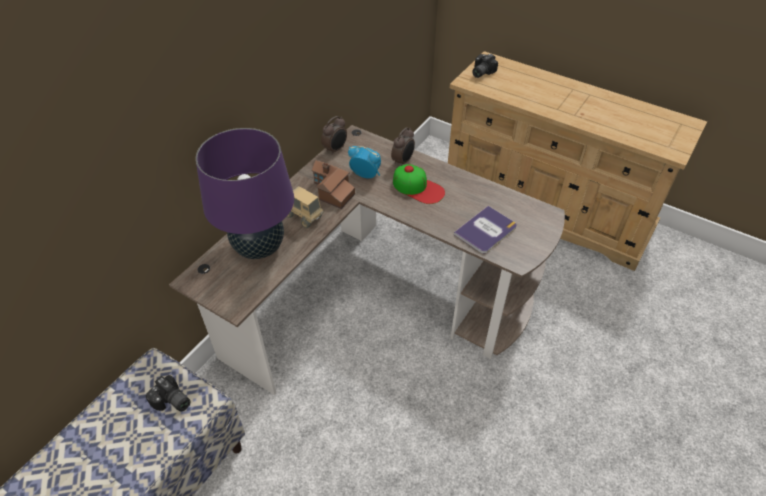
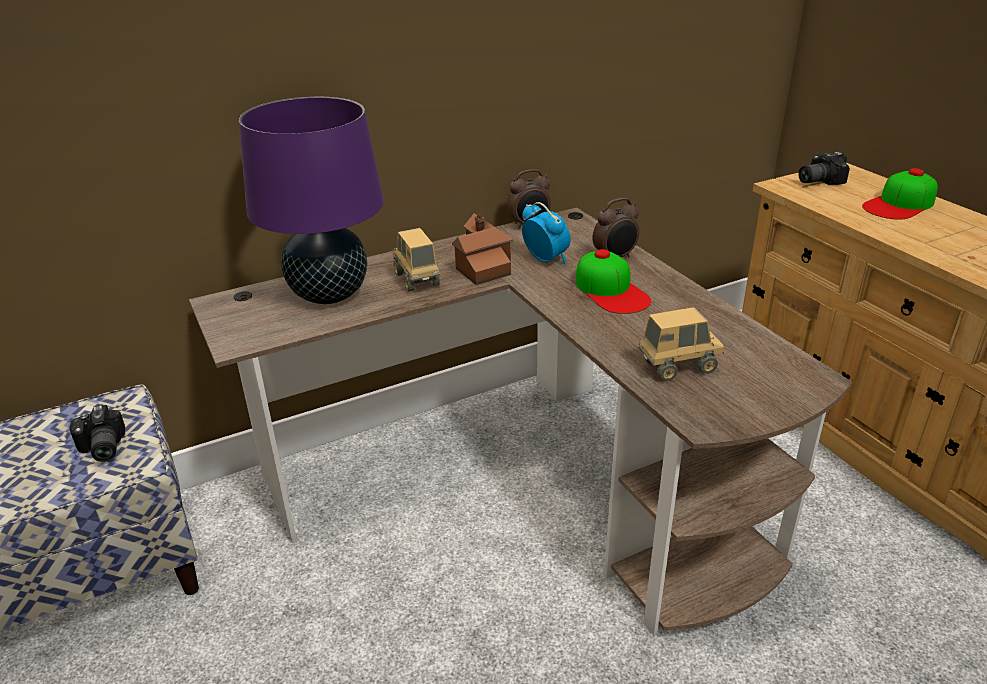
camera: 30 degrees right, 15 degrees down
book [454,206,517,254] -> toy truck [638,307,724,381]
none -> cap [862,168,938,219]

